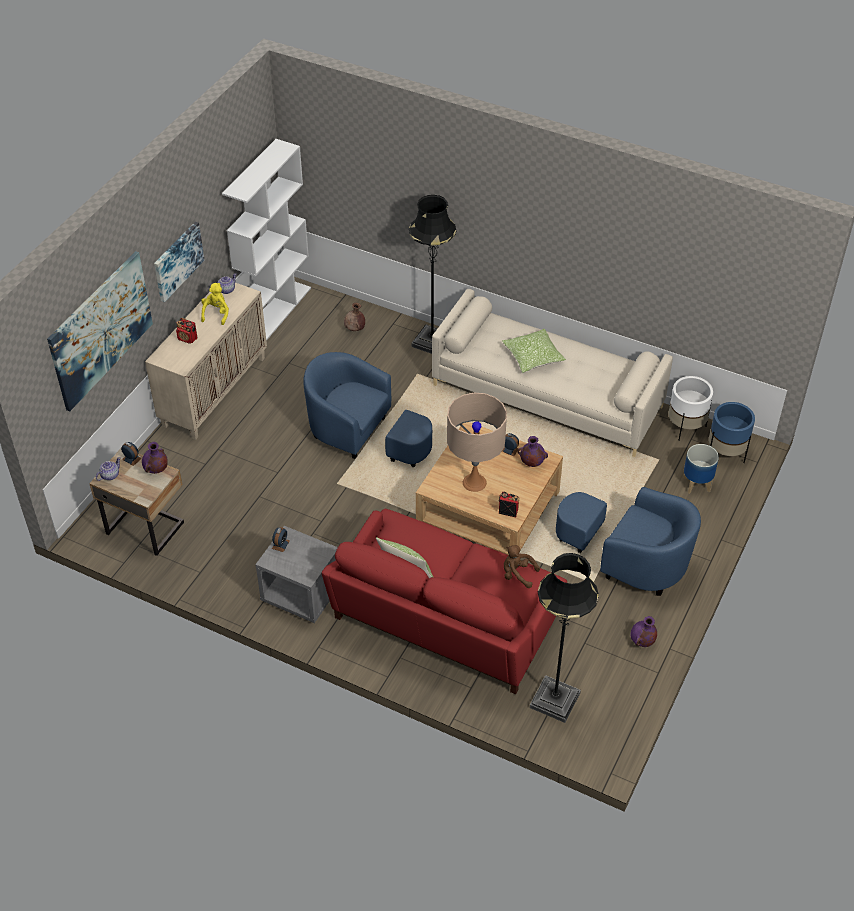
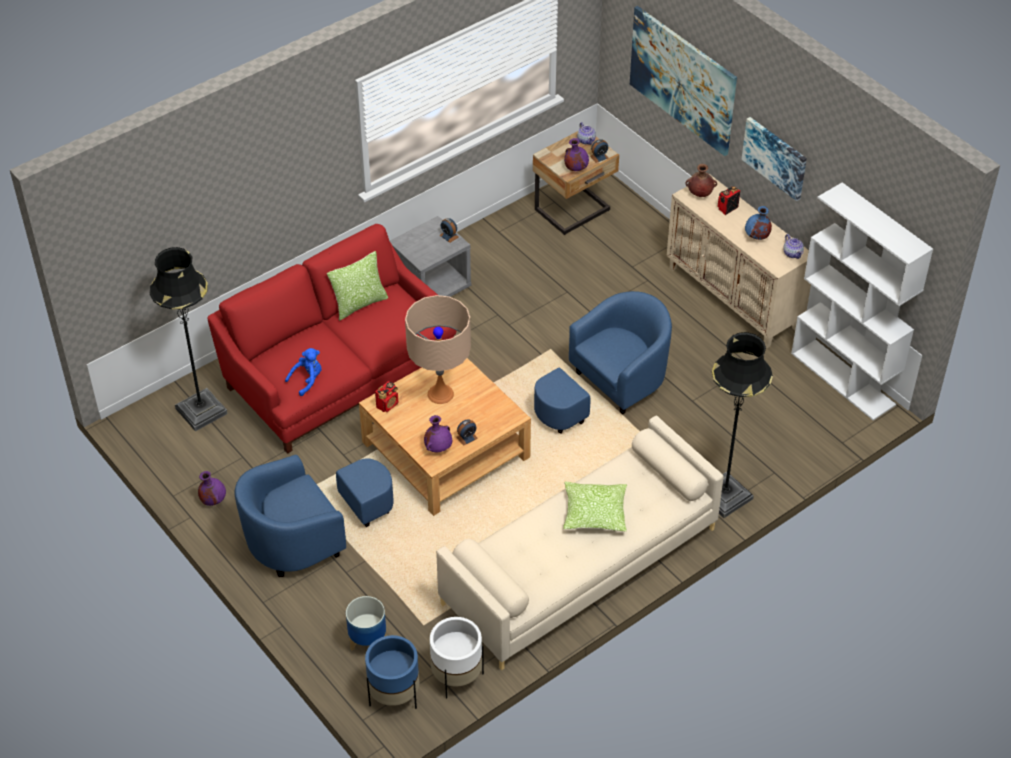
camera: 115 degrees right, 0 degrees up
yellow plush toy [201,283,229,325] -> blue vase [745,206,772,240]
brown vase [344,303,365,331] -> brown vase moved to [685,164,717,197]
brown plush toy [504,545,540,588] -> blue plush toy [285,348,322,396]

